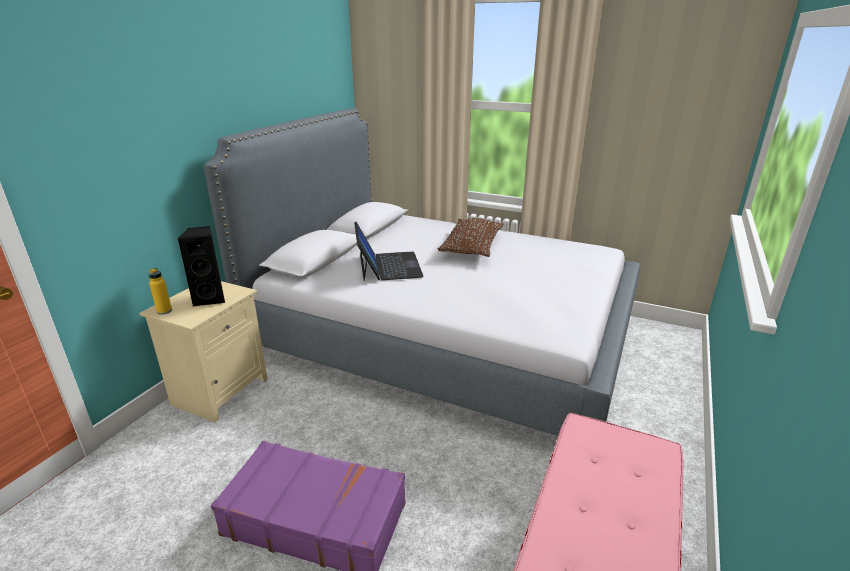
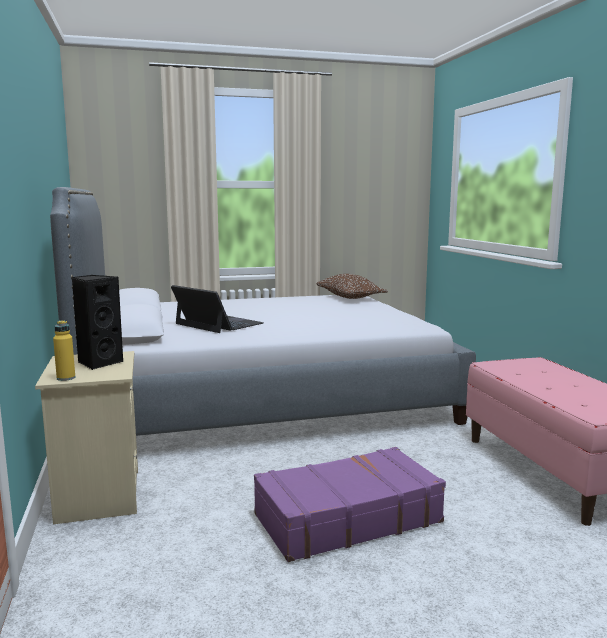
camera: 40 degrees left, 15 degrees down
brown pillow [438,218,504,257] -> brown pillow moved to [316,274,388,299]

